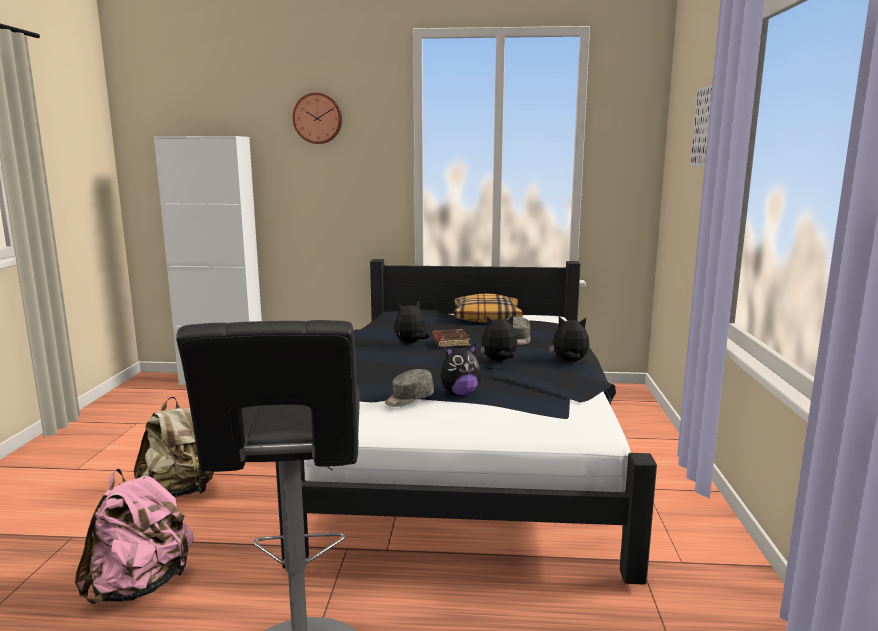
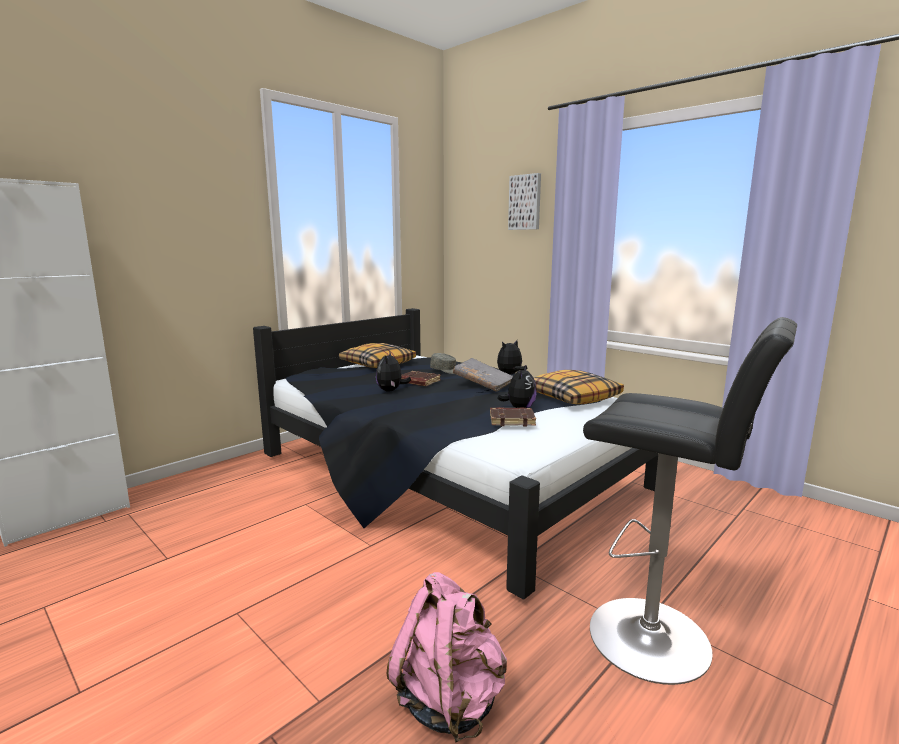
camera: 50 degrees left, 0 degrees up
beige backpack [134,397,214,497] -> none
wall clock [292,93,342,144] -> none
grey cap [385,369,434,407] -> brown book [490,407,536,426]
plush toy [481,315,517,361] -> grey book [453,358,513,392]
none -> pillow [534,370,624,404]

